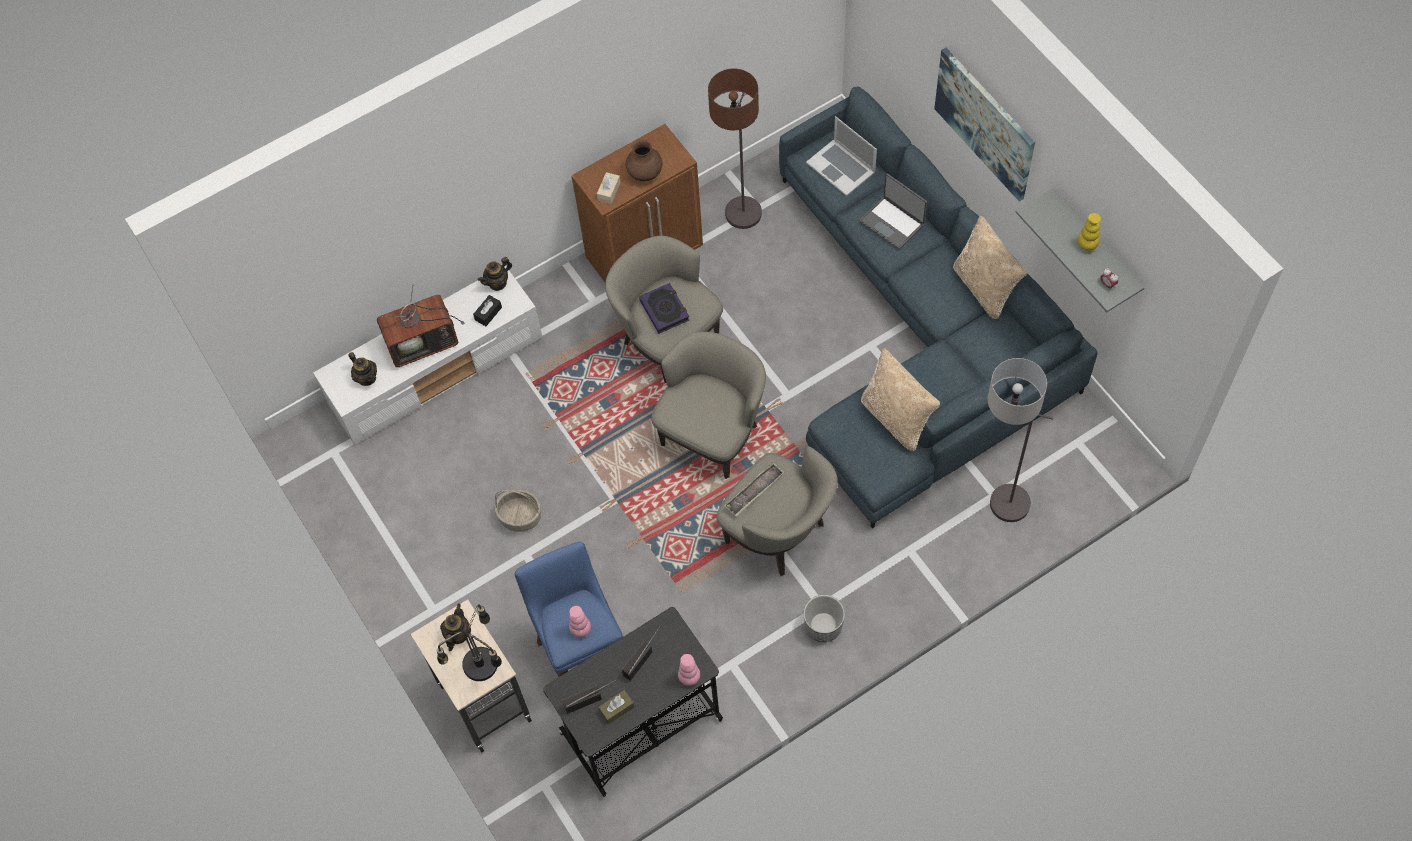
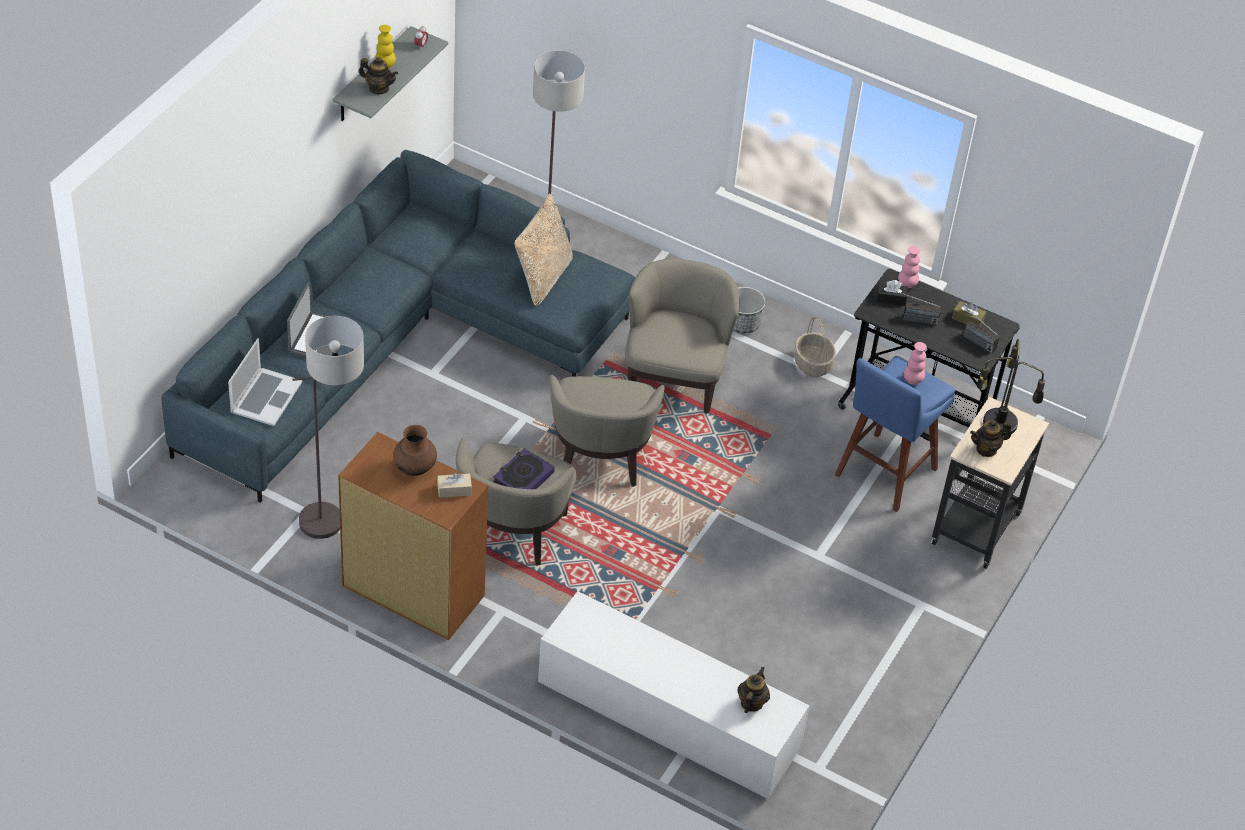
camera: 125 degrees left, 15 degrees down
television [377,287,465,367] -> none
black tissue box [473,295,502,326] -> black tissue box moved to [876,280,908,306]
teapot [478,257,512,291] -> teapot moved to [359,57,398,94]
basket [495,490,541,532] -> basket moved to [795,317,836,377]
beige armchair [651,332,766,479] -> beige armchair turned 90 degrees counterclockwise [550,375,665,487]
brown floor lamp [708,68,762,229] -> grey floor lamp [293,316,364,539]
tray [725,462,784,516] -> none
picture [934,48,1035,202] -> none
beige pillow [953,215,1027,319] -> none

